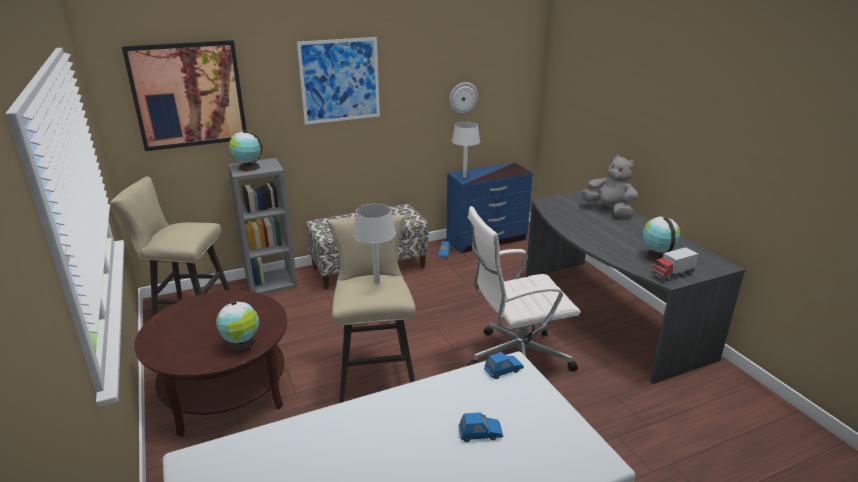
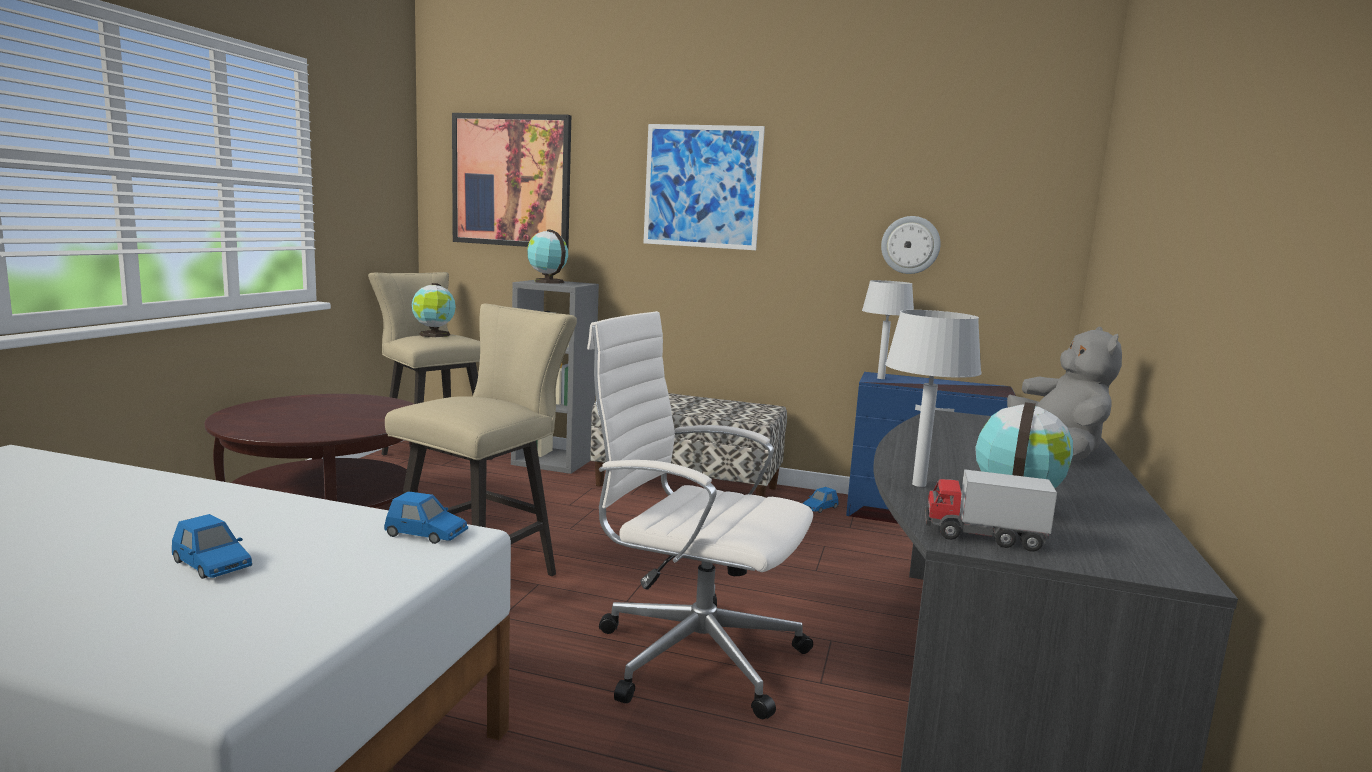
camera: 40 degrees right, 15 degrees down
globe [216,300,259,353] -> globe moved to [412,283,456,337]
grey table lamp [353,204,396,284] -> grey table lamp moved to [885,310,982,487]

